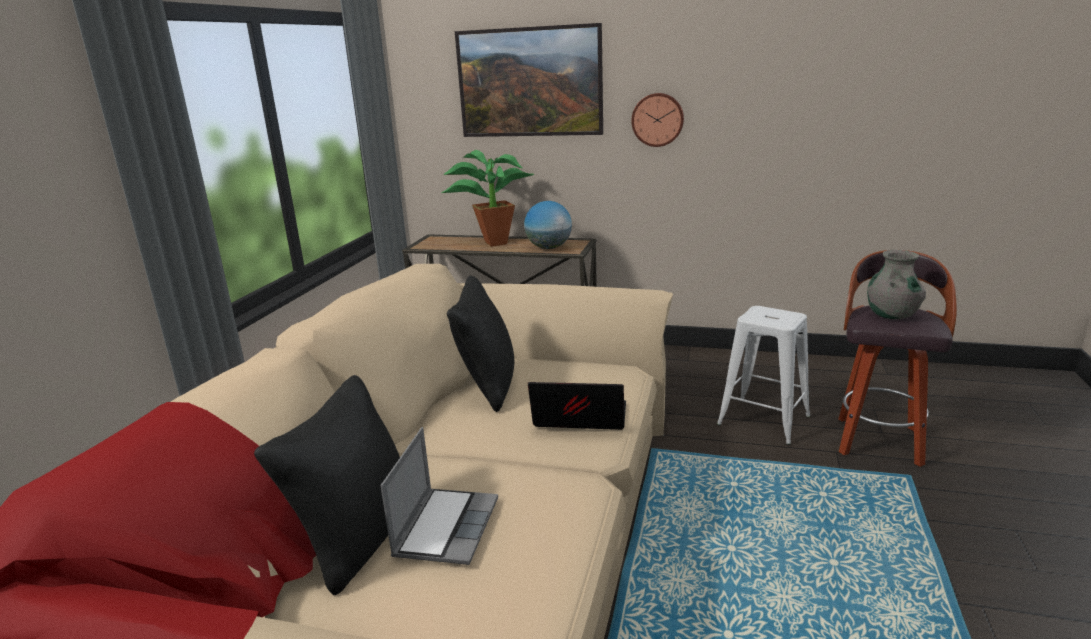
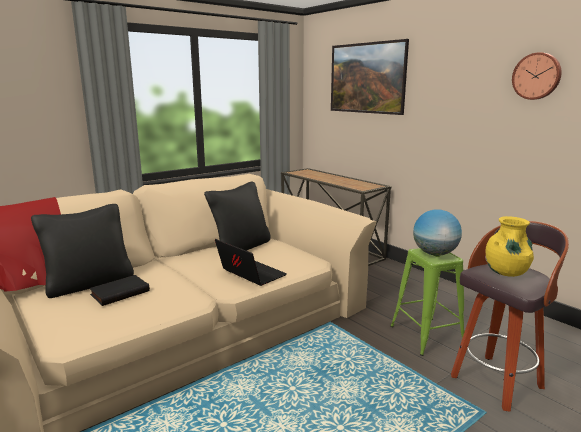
camera: 35 degrees right, 5 degrees down
laptop [380,427,498,565] -> black book [89,275,150,306]
potted plant [441,150,534,247] -> none
globe [524,201,572,249] -> globe moved to [413,209,462,256]
wall clock [631,93,684,147] -> wall clock moved to [512,52,562,100]
white stool [717,306,811,445] -> green stool [390,248,465,356]
grey vase [867,250,926,319] -> yellow vase [486,216,534,277]

